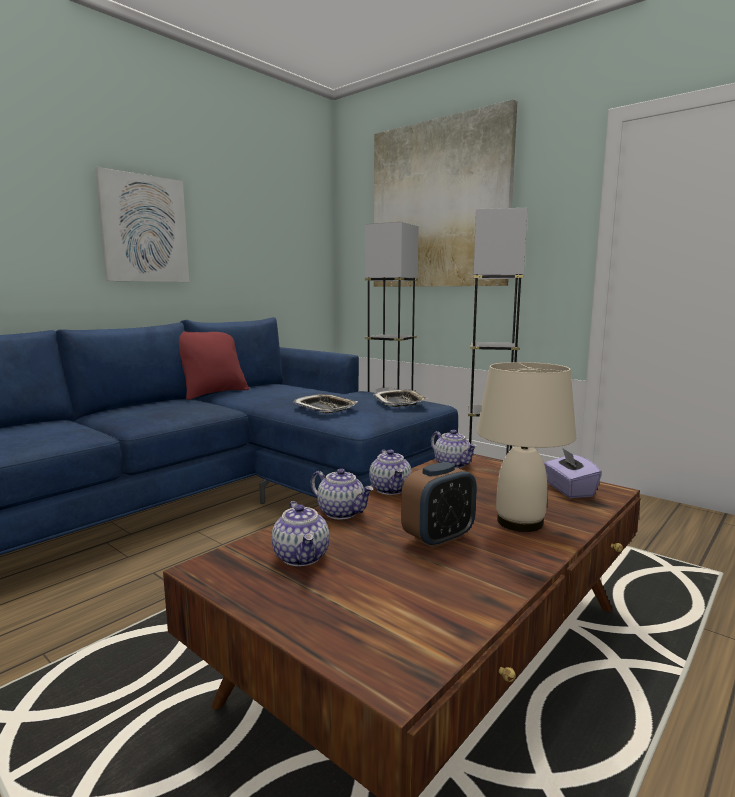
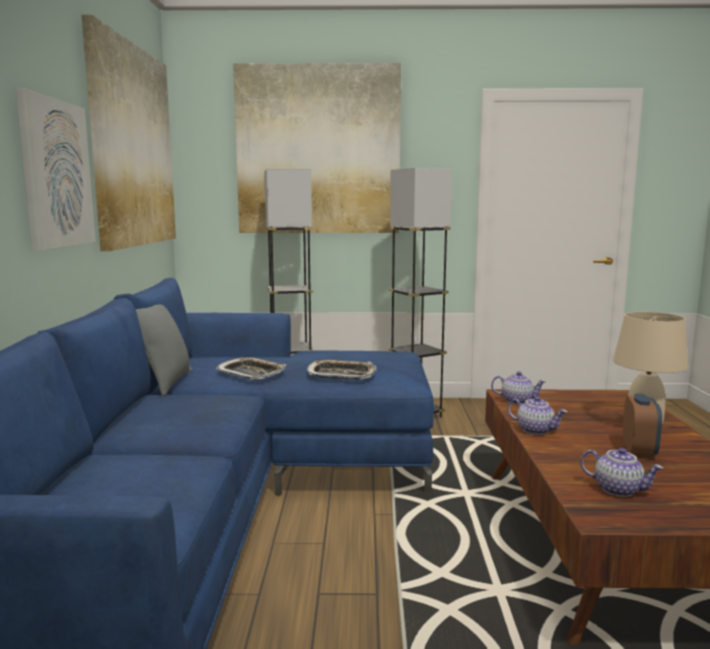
camera: 40 degrees left, 0 degrees up
red pillow [179,331,249,400] -> grey pillow [136,305,192,396]
teapot [311,468,374,519] -> none
tray [373,389,428,407] -> tray moved to [216,357,286,380]
purple tissue box [544,447,602,498] -> none
none -> picture [81,15,176,251]

